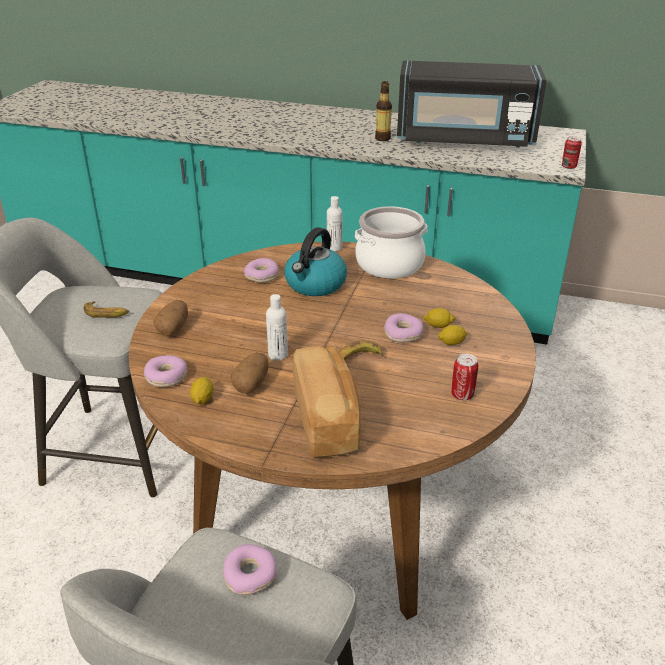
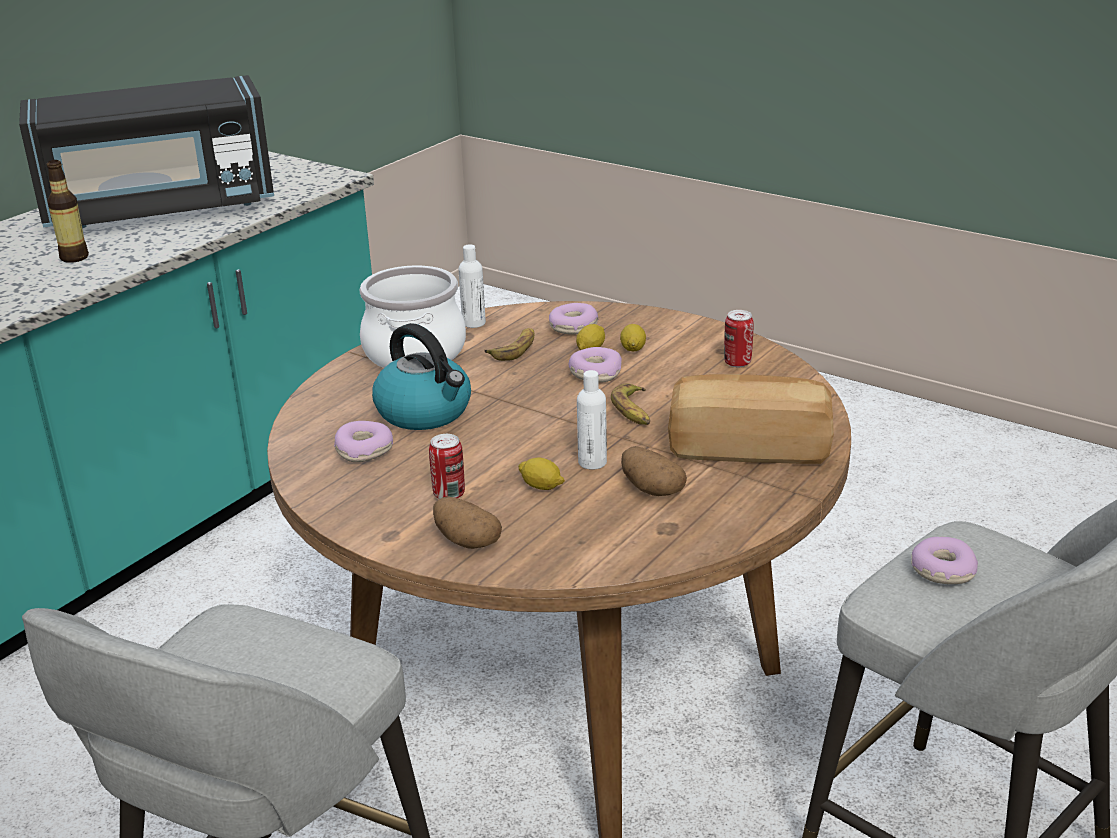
camera: 70 degrees left, 5 degrees down
banana [84,301,129,318] -> banana moved to [485,328,534,361]
donut [144,355,188,387] -> donut moved to [549,303,599,335]
lemon [190,377,214,405] -> lemon moved to [518,457,565,490]
white bottle [327,196,343,252] -> white bottle moved to [459,244,486,328]
black microwave [397,61,547,148] -> black microwave turned 45 degrees clockwise [19,75,274,228]
can [562,136,582,169] -> can moved to [429,434,465,499]

